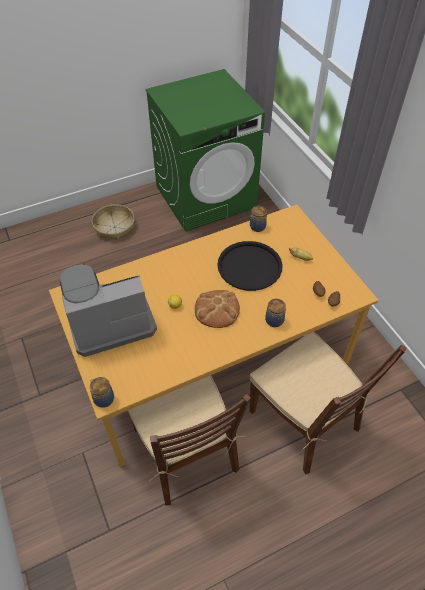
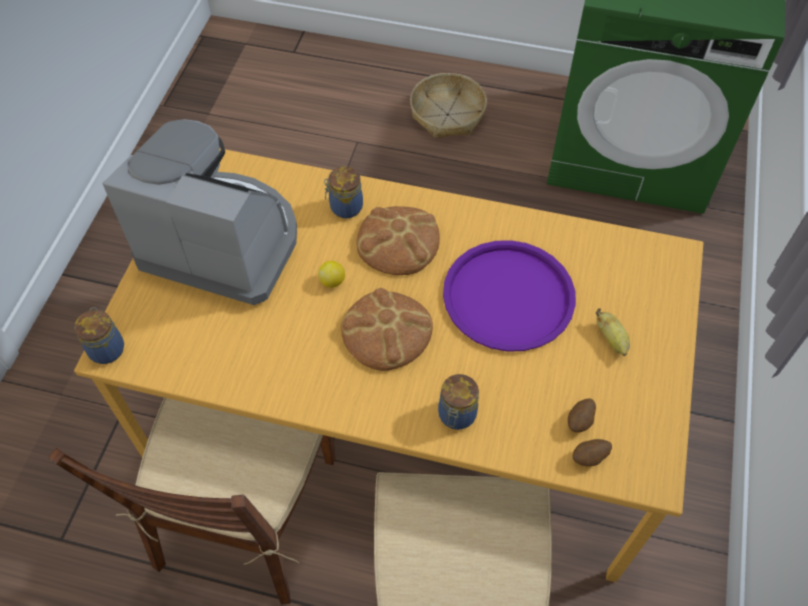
camera: 40 degrees right, 5 degrees up
black tray [217,241,283,291] -> purple tray [443,240,576,352]
jar [250,206,267,232] -> jar moved to [324,166,363,219]
none -> bread [357,206,440,275]

